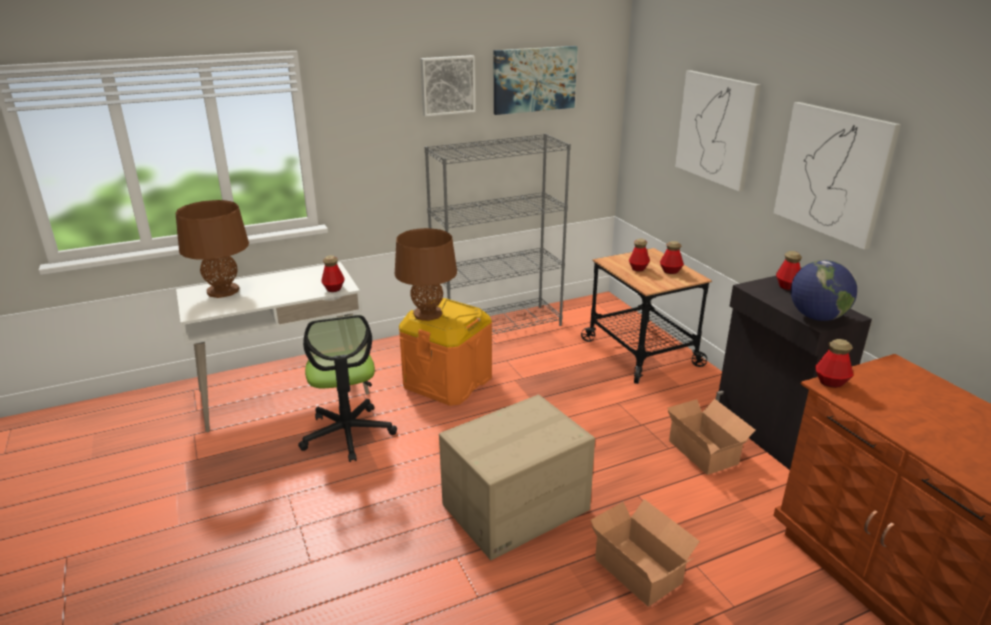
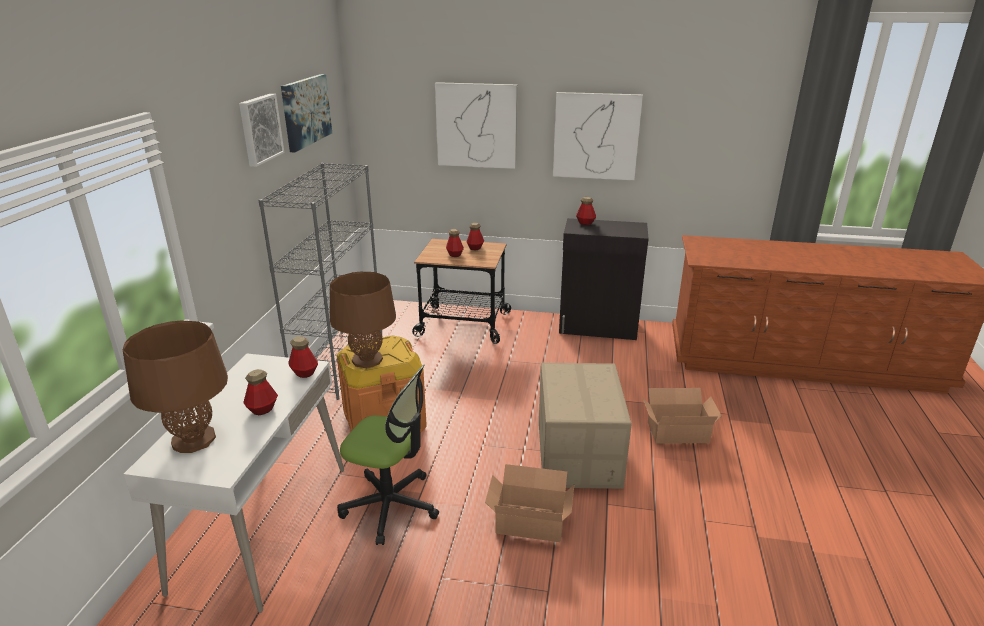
camera: 55 degrees left, 0 degrees up
cardboard box [668,399,755,475] -> cardboard box moved to [485,464,574,542]
globe [791,260,857,321] -> none
bottle [815,339,854,388] -> bottle moved to [243,369,278,415]

